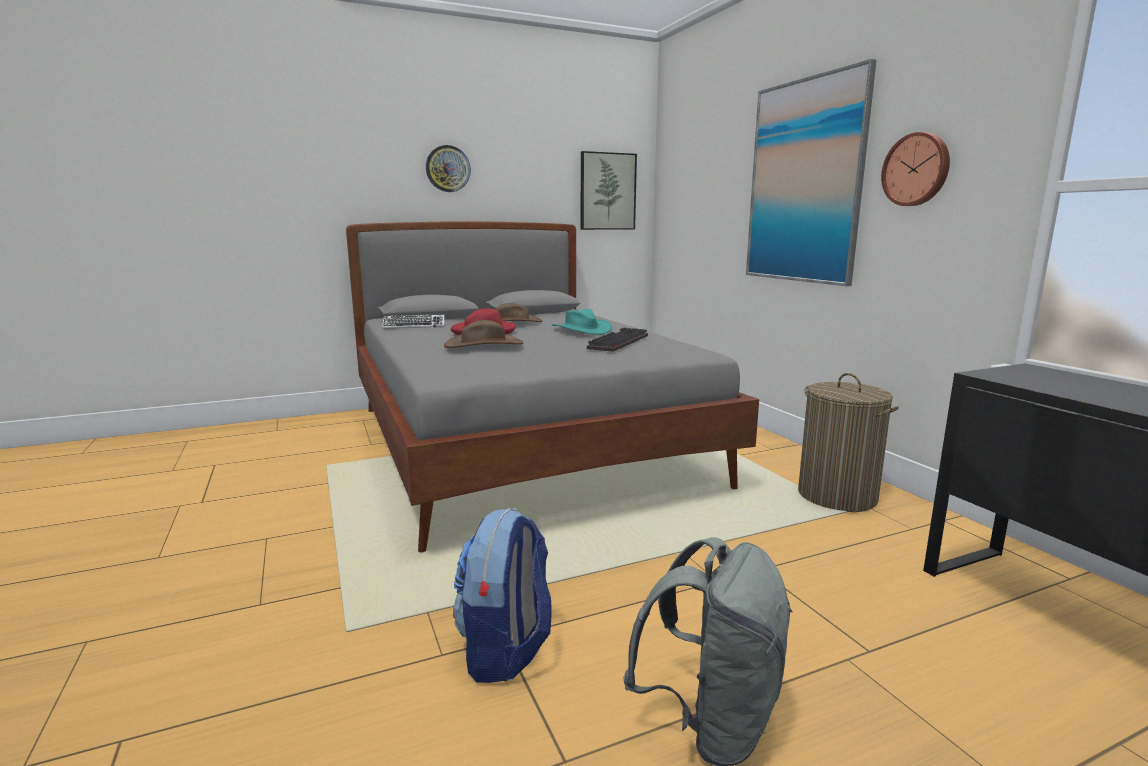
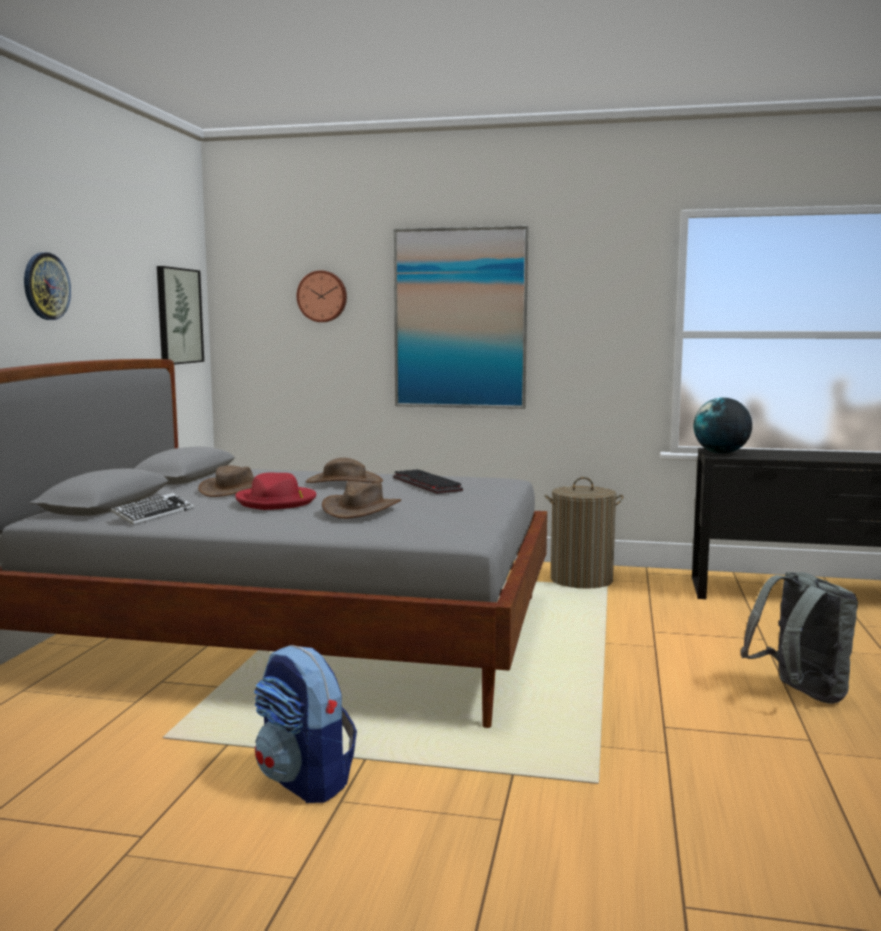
camera: 55 degrees left, 5 degrees down
backpack [453,508,552,683] -> backpack moved to [254,645,357,803]
turquoise hat [552,309,612,335] -> brown hat [306,458,383,483]
wall clock [881,132,950,206] -> wall clock moved to [297,270,347,322]
none -> globe [693,398,752,454]

